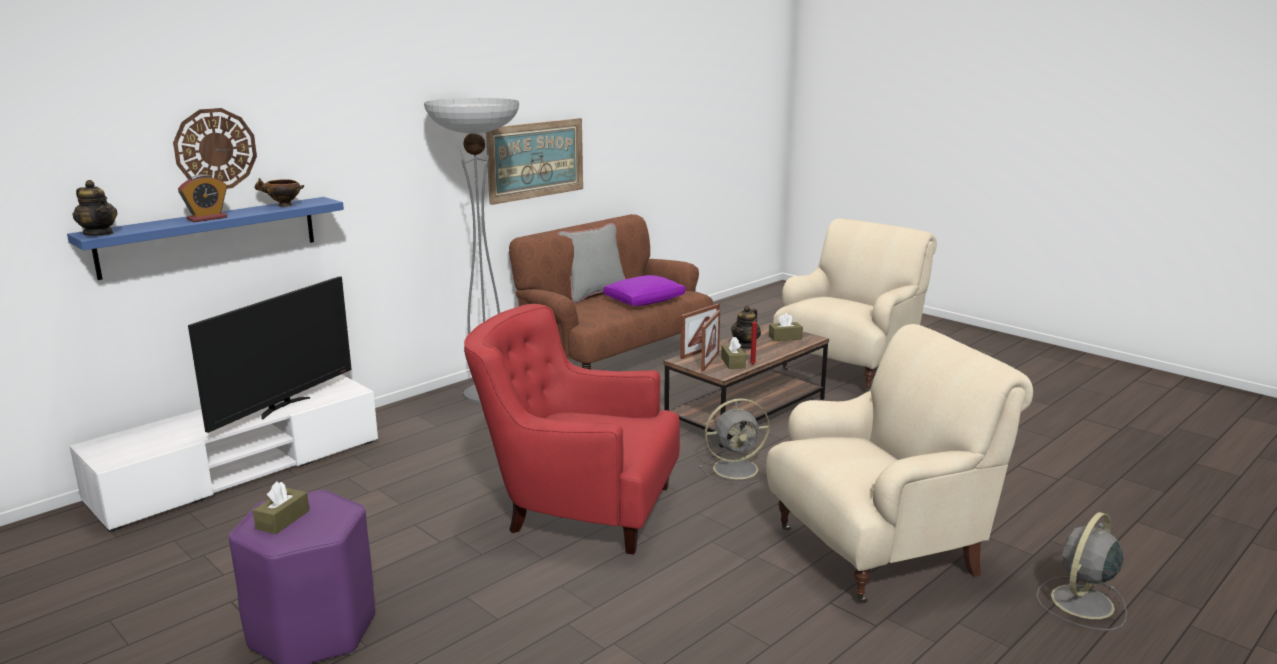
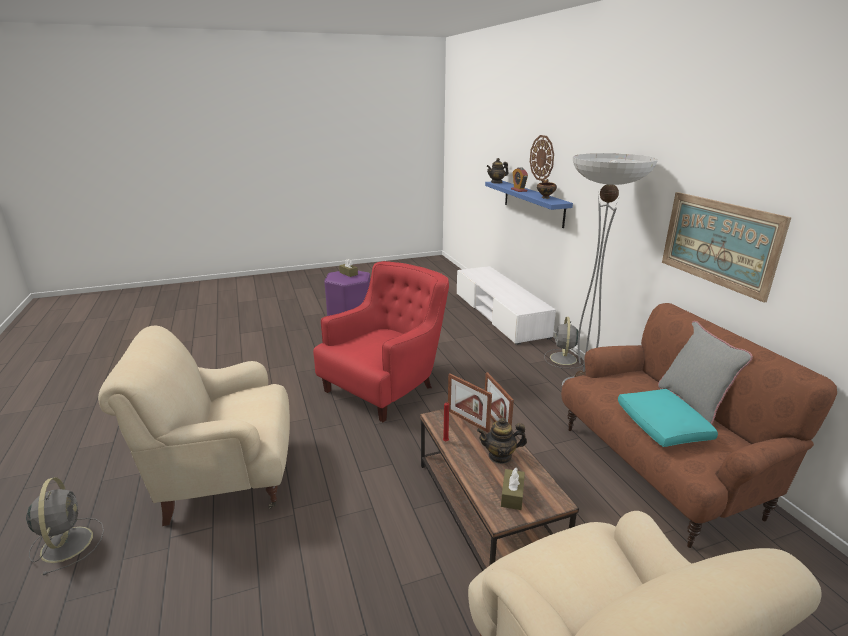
camera: 115 degrees right, 5 degrees up
television [188,276,352,433] -> none
purple pillow [603,275,686,306] -> turquoise pillow [618,389,718,447]
grey fan [699,398,769,484] -> grey fan moved to [544,317,584,369]
brown tissue box [721,337,746,369] -> none
teapot [731,306,761,349] -> teapot turned 60 degrees counterclockwise [477,418,527,464]
beige armchair [766,324,1033,604] -> beige armchair turned 75 degrees clockwise [98,326,290,526]

